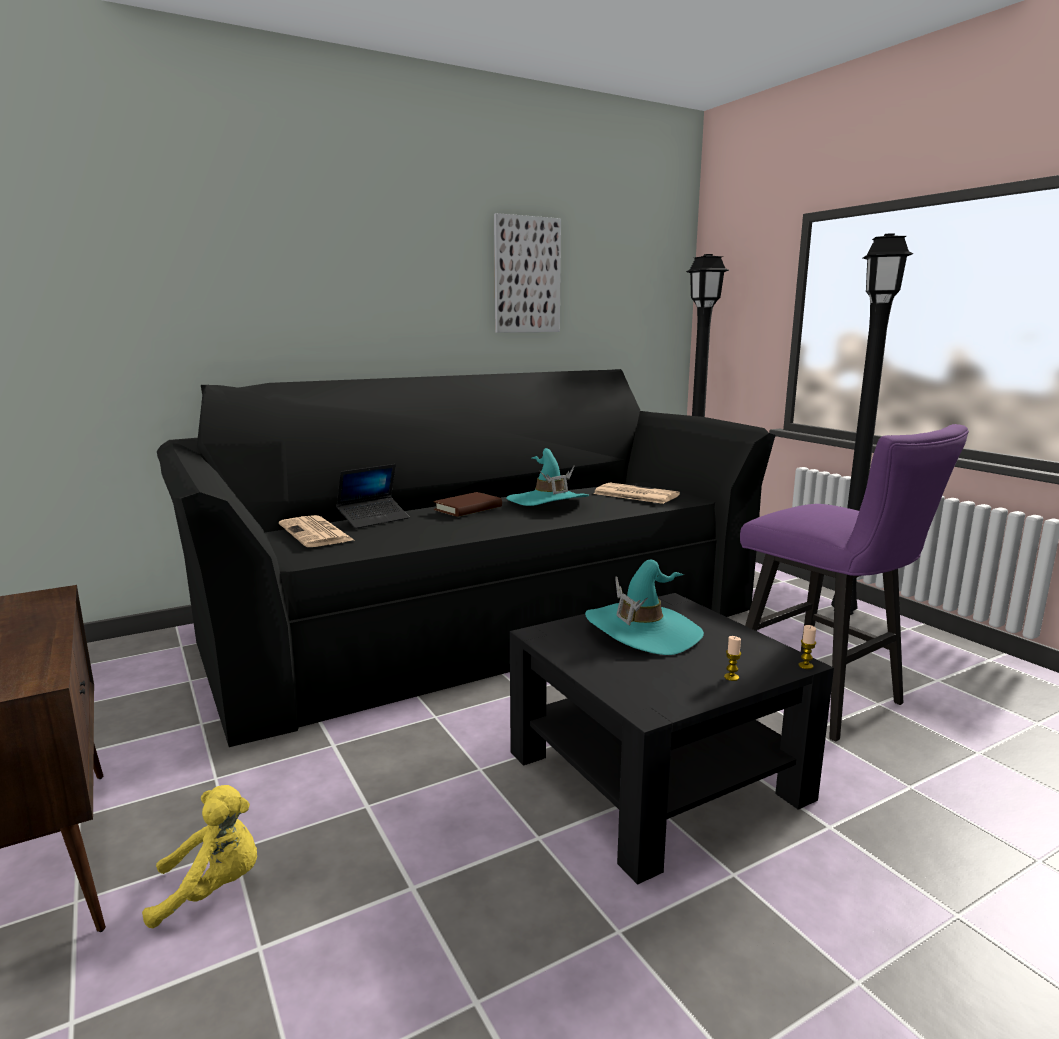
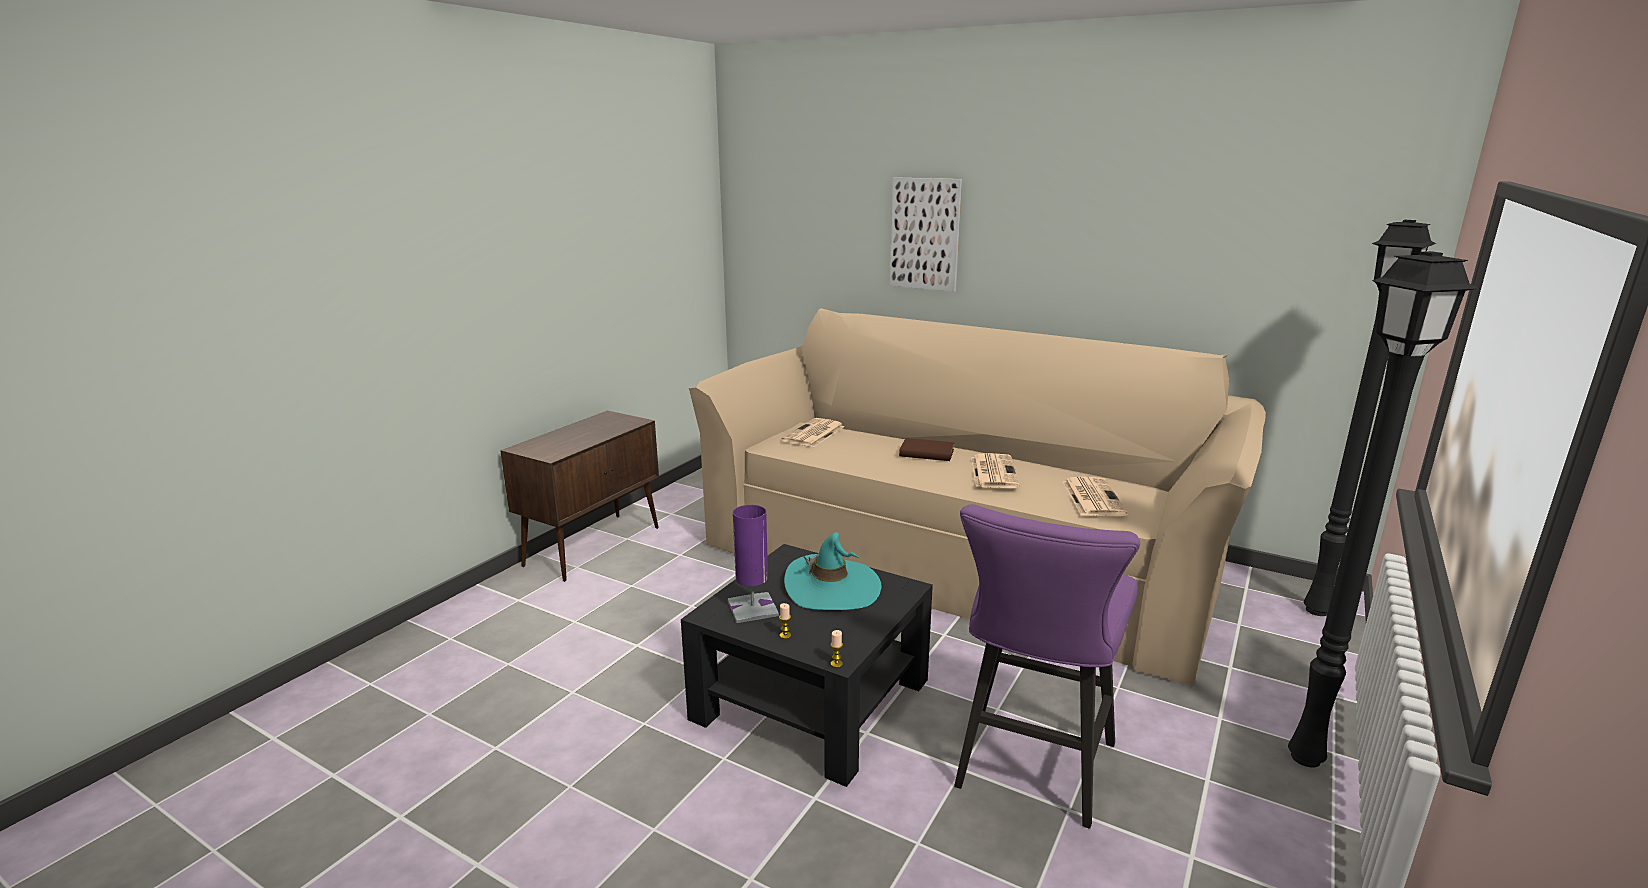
camera: 60 degrees right, 5 degrees up
yellow plush toy [142,785,257,928] -> none
black sofa [157,369,775,747] -> beige sofa [689,308,1266,686]
laptop [336,464,410,529] -> none
picture [494,213,561,332] -> picture moved to [890,177,962,292]
turquoise hat [506,448,590,506] -> newspaper [971,453,1020,488]
none -> purple table lamp [728,505,779,623]

